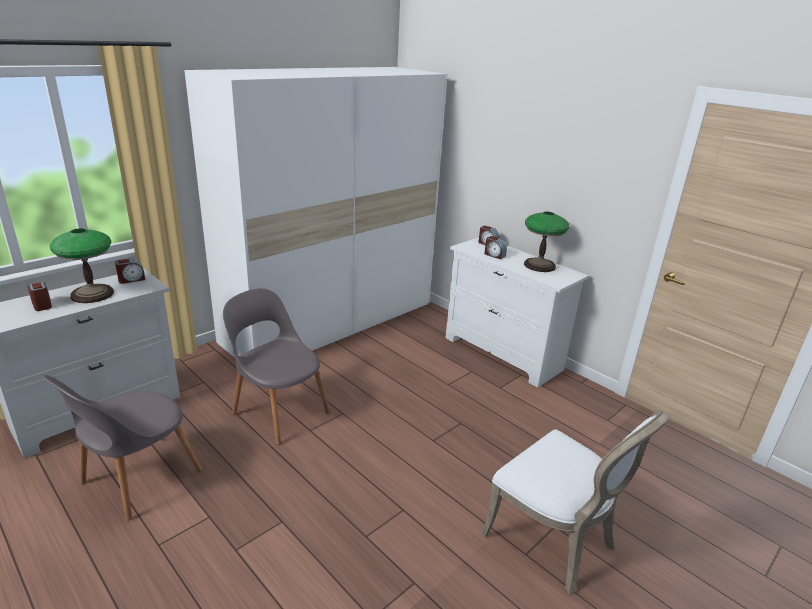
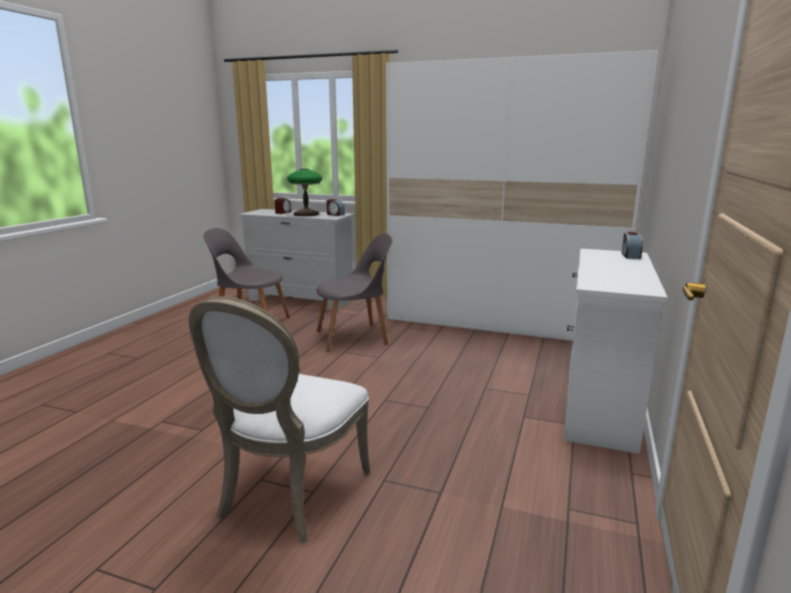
camera: 65 degrees right, 10 degrees down
grey chair [223,288,330,445] -> grey chair turned 60 degrees clockwise [316,233,392,352]
alarm clock [484,236,507,259] -> none
table lamp [524,212,569,272] -> none

